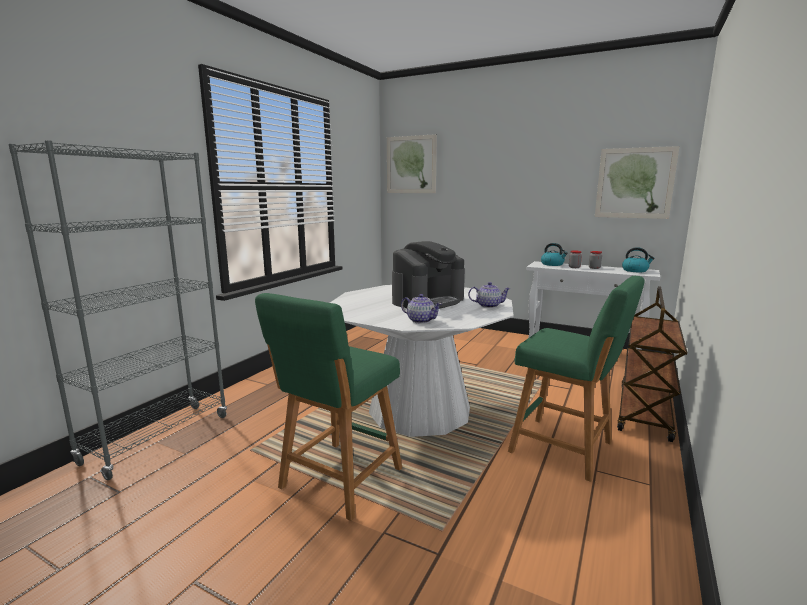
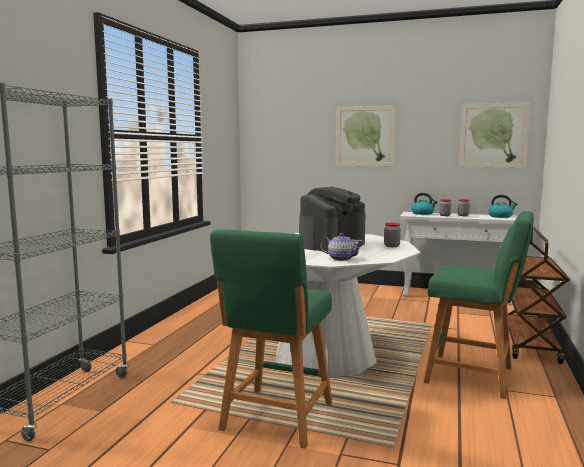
camera: 10 degrees left, 5 degrees down
picture [387,134,437,193] -> picture moved to [336,105,396,166]
teapot [468,282,511,308] -> jar [384,223,401,247]

